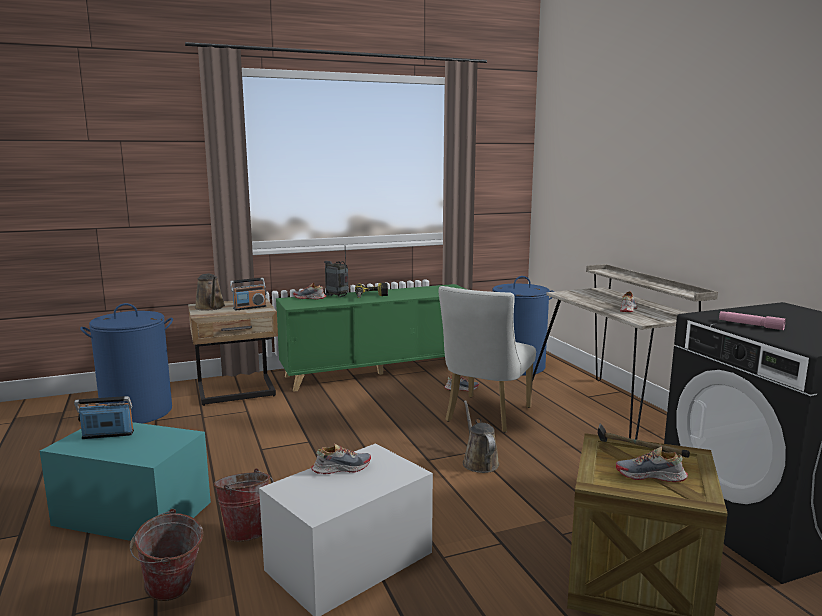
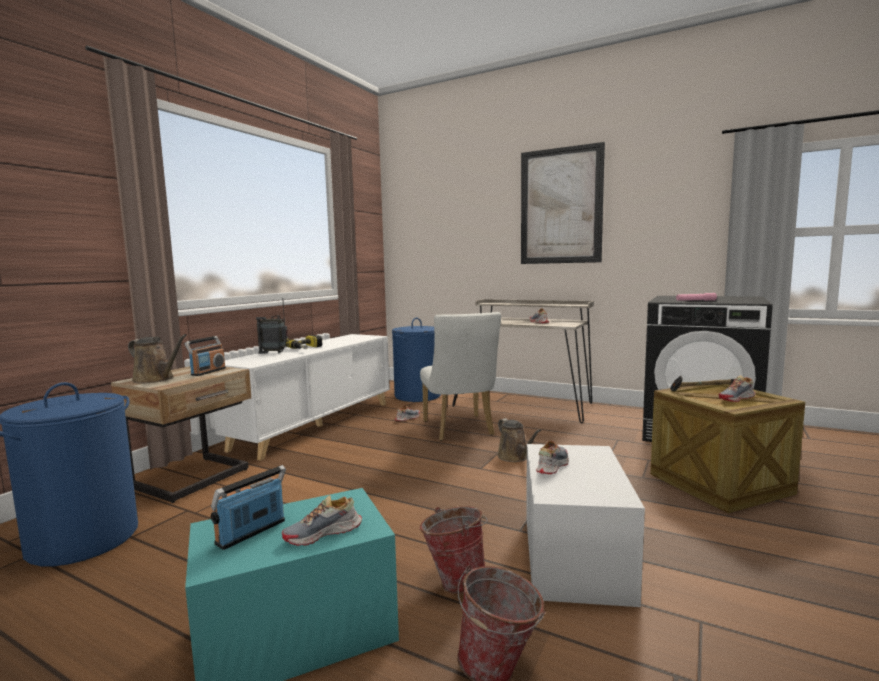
camera: 40 degrees left, 5 degrees down
green cabinet [276,284,465,392] -> white cabinet [214,334,390,461]
shoe [293,283,326,299] -> shoe moved to [282,495,362,546]
brown watering can [463,400,499,473] -> brown watering can turned 150 degrees counterclockwise [497,418,541,462]
none -> picture [521,142,605,264]

